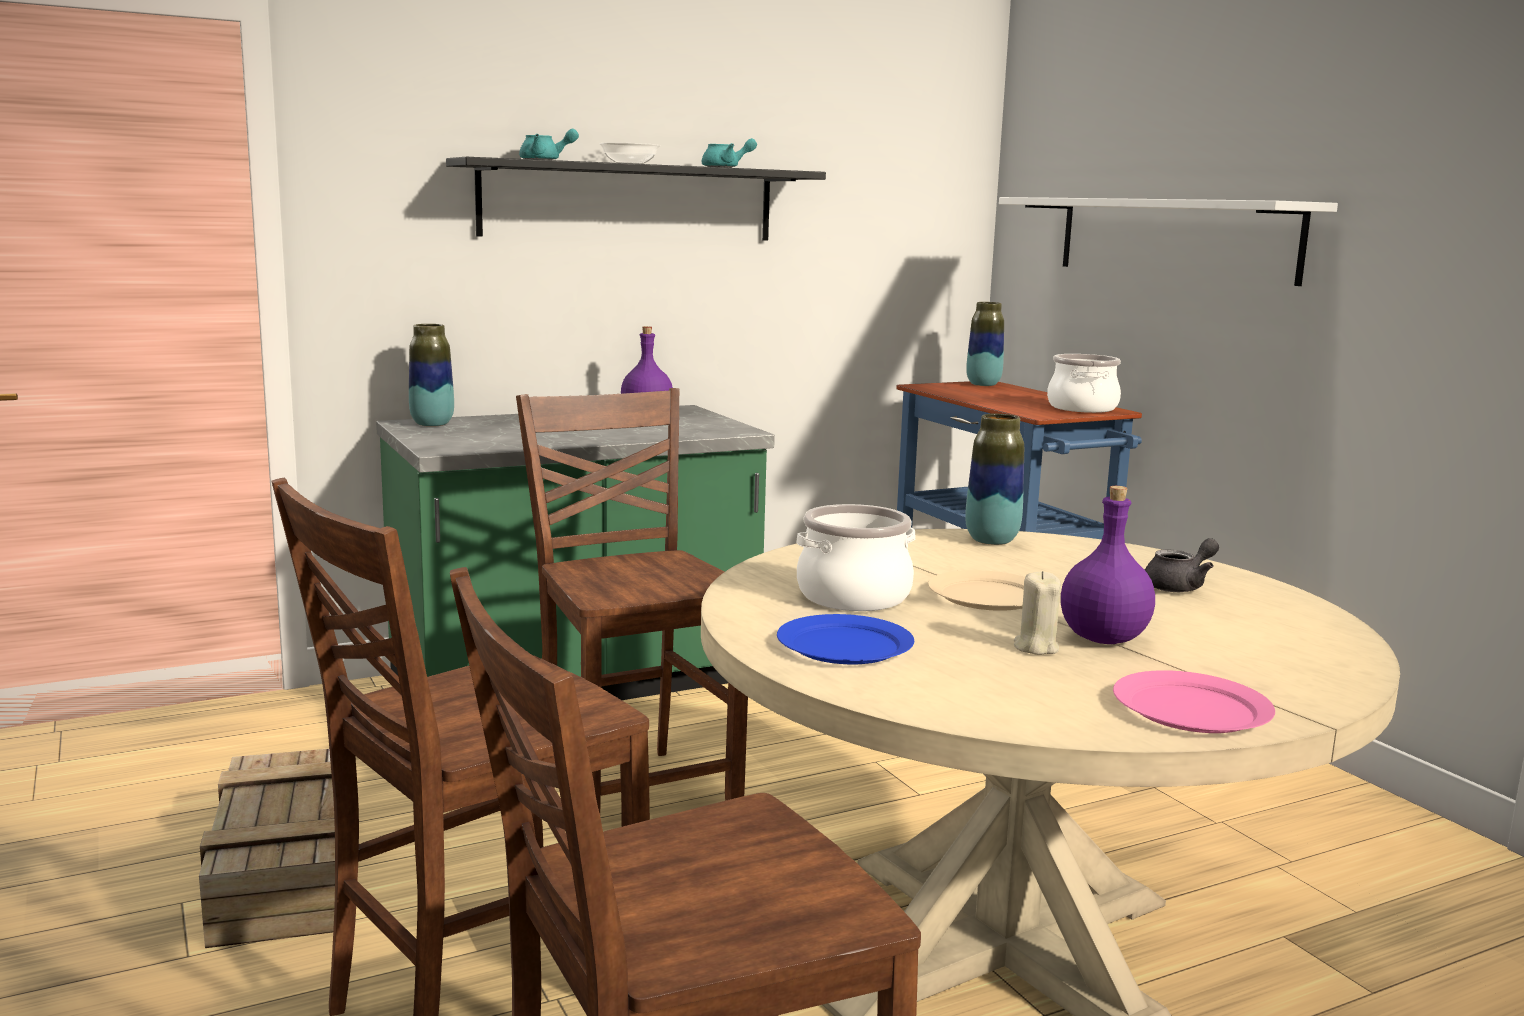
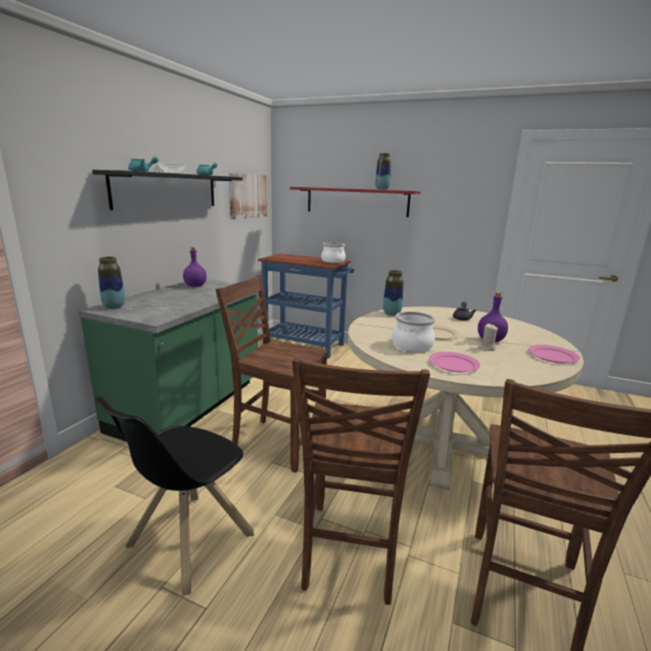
camera: 40 degrees left, 5 degrees up
crate [199,749,335,948] -> black chair [96,397,254,596]
blue plate [777,614,914,664] -> pink plate [429,352,480,372]
vase [966,302,1004,386] -> vase moved to [375,153,391,190]
white shelf [999,197,1338,286] -> red shelf [290,187,421,217]
none -> picture [229,173,268,220]

